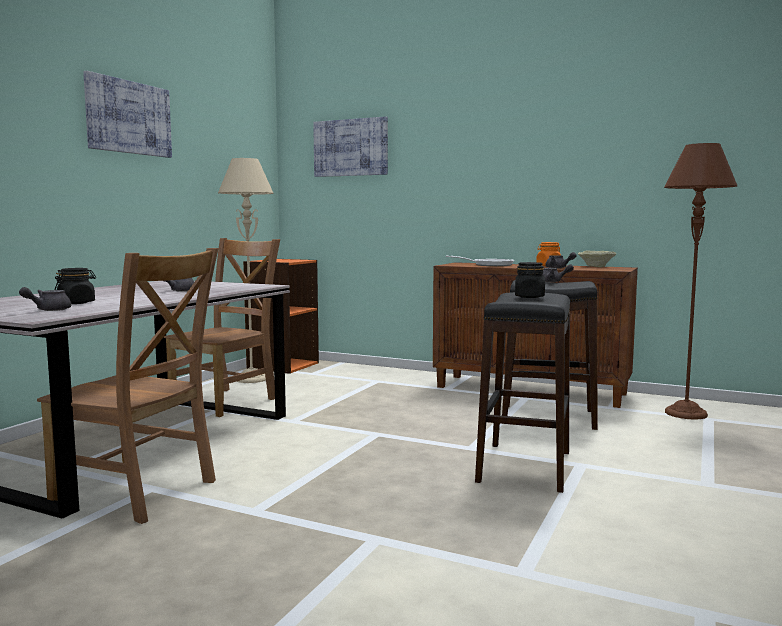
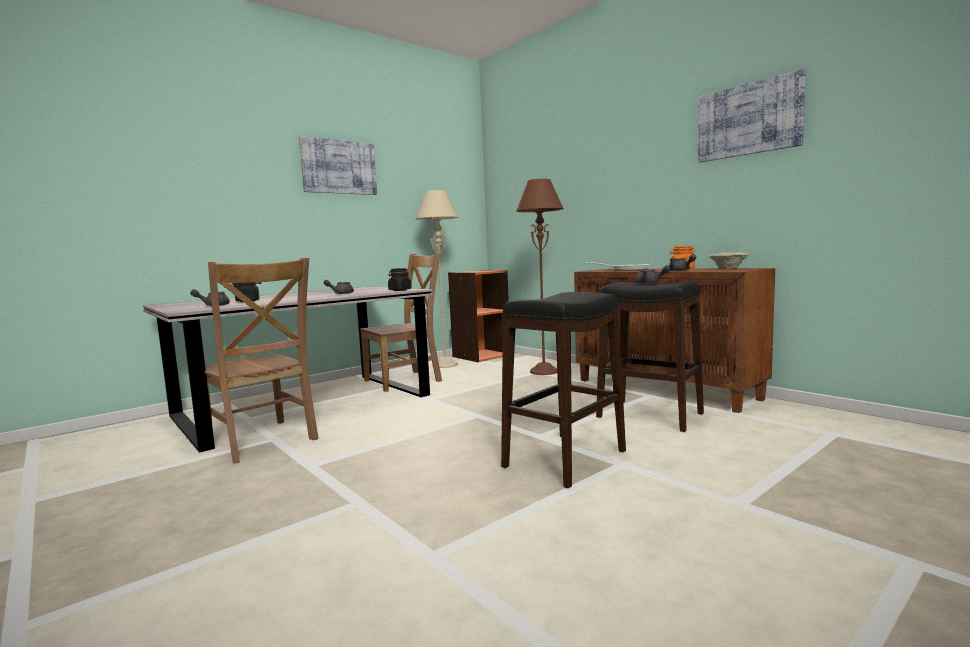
camera: 25 degrees right, 0 degrees up
picture [313,116,388,177] -> picture moved to [698,69,806,162]
black jar [515,262,545,298] -> black jar moved to [388,268,411,291]
brown floor lamp [664,143,738,420] -> brown floor lamp moved to [516,179,564,375]

